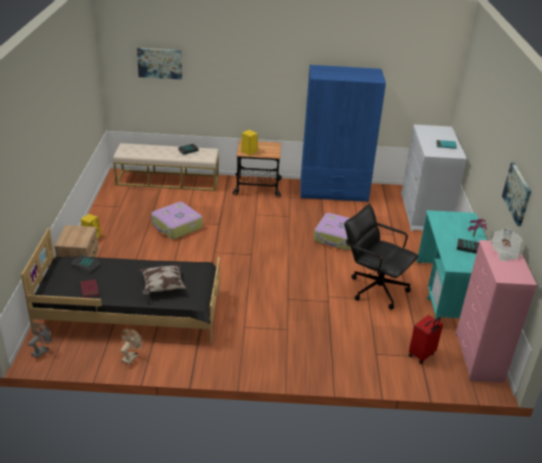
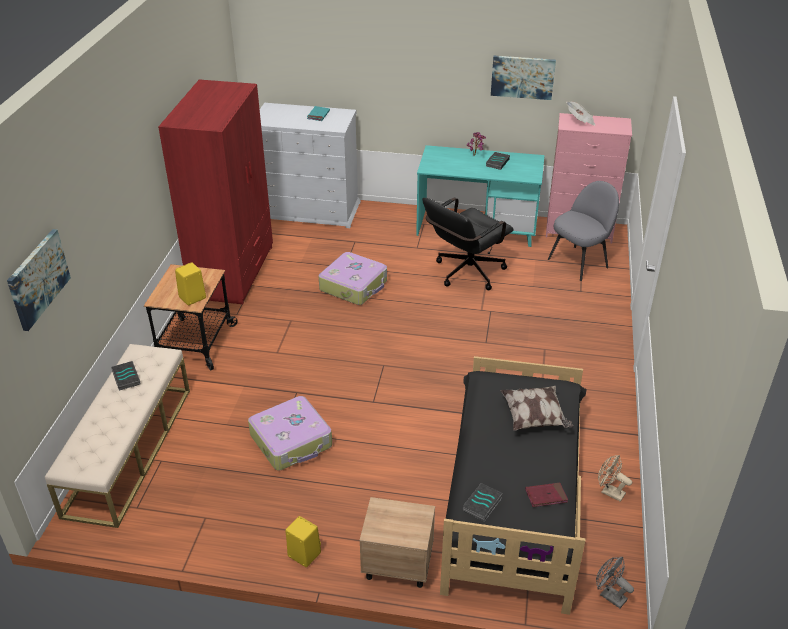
camera: 80 degrees left, 5 degrees up
blue wardrobe [300,65,386,202] -> red wardrobe [158,79,273,304]
red suitcase [408,315,443,364] -> grey chair [548,181,619,281]

